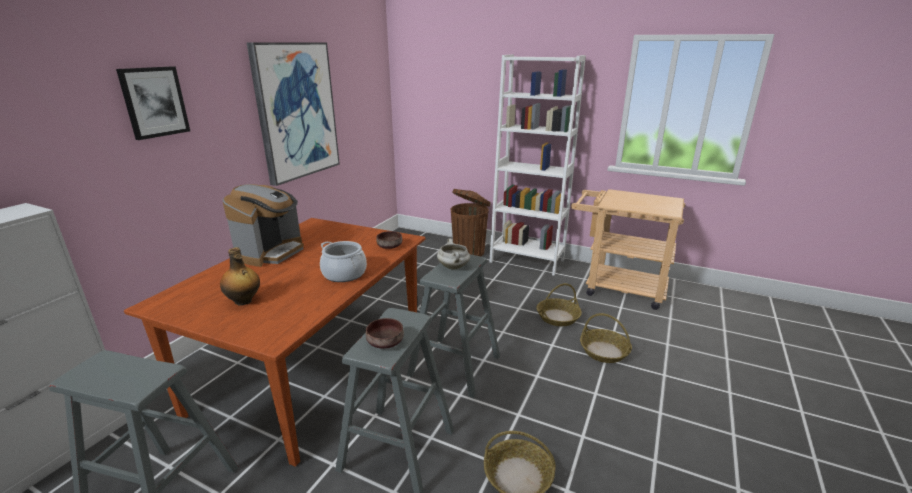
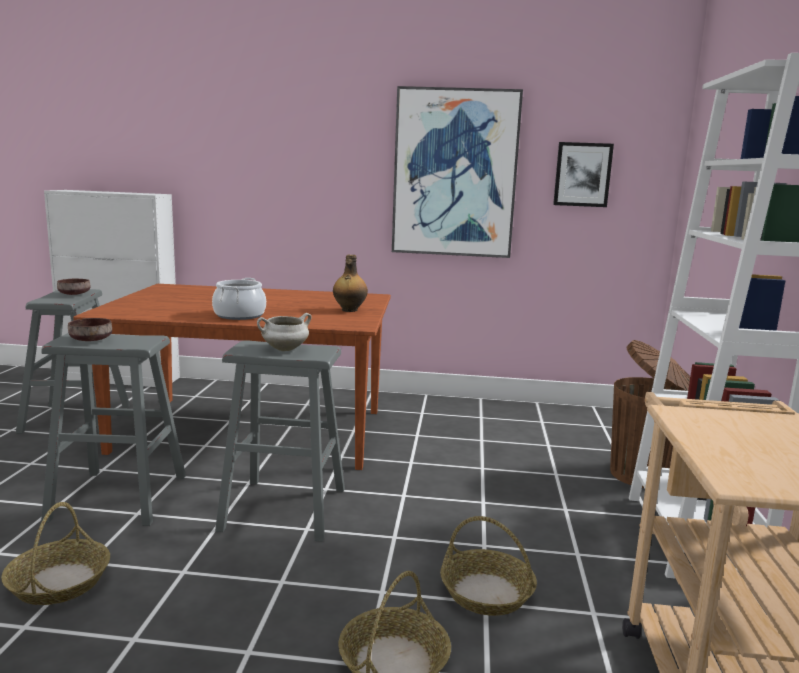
camera: 70 degrees right, 10 degrees down
picture [116,66,190,140] -> picture moved to [553,142,614,207]
bottle [220,247,260,305] -> bottle moved to [333,254,368,312]
coffee machine [223,184,304,267] -> none
brown bowl [376,231,402,249] -> brown bowl moved to [57,279,90,295]

